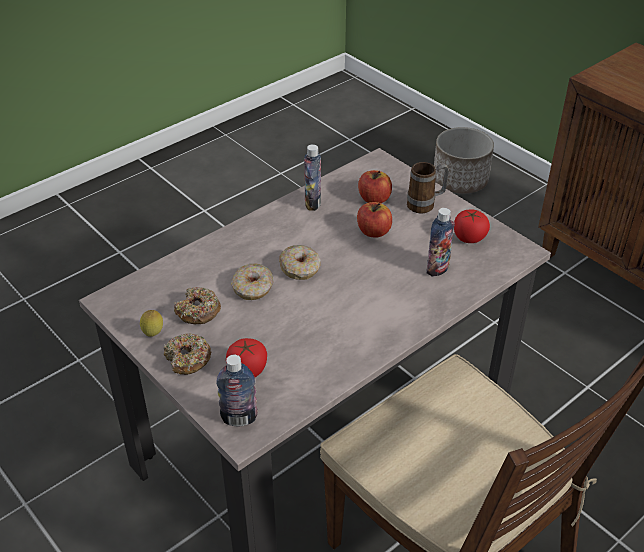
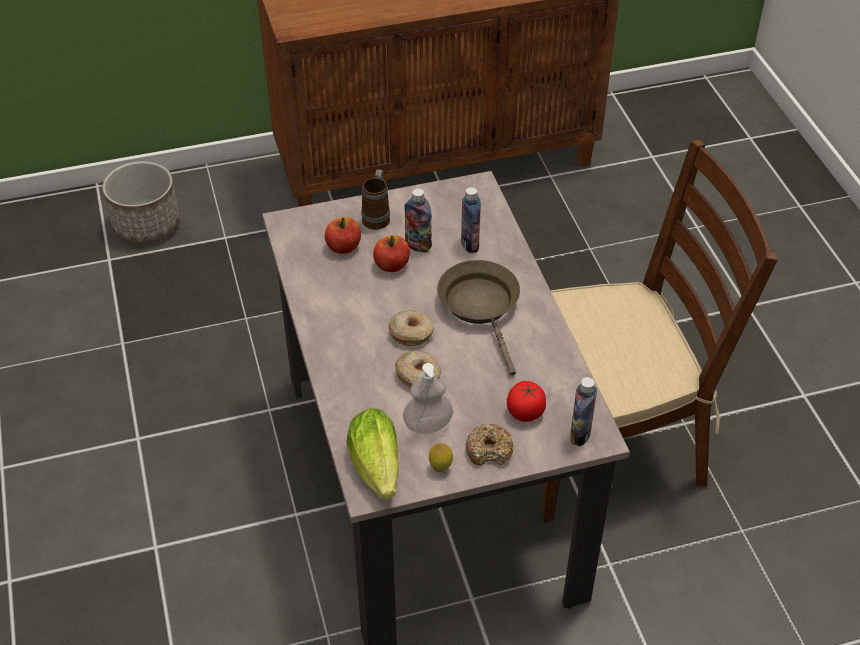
camera: 65 degrees left, 5 degrees up
donut [174,287,221,324] -> soap dispenser [403,363,453,434]
bottle [304,144,321,211] -> bottle moved to [405,189,432,252]
tomato [454,210,490,243] -> none
none -> lettuce [346,408,399,500]
none -> brown frying pan [437,260,520,376]

